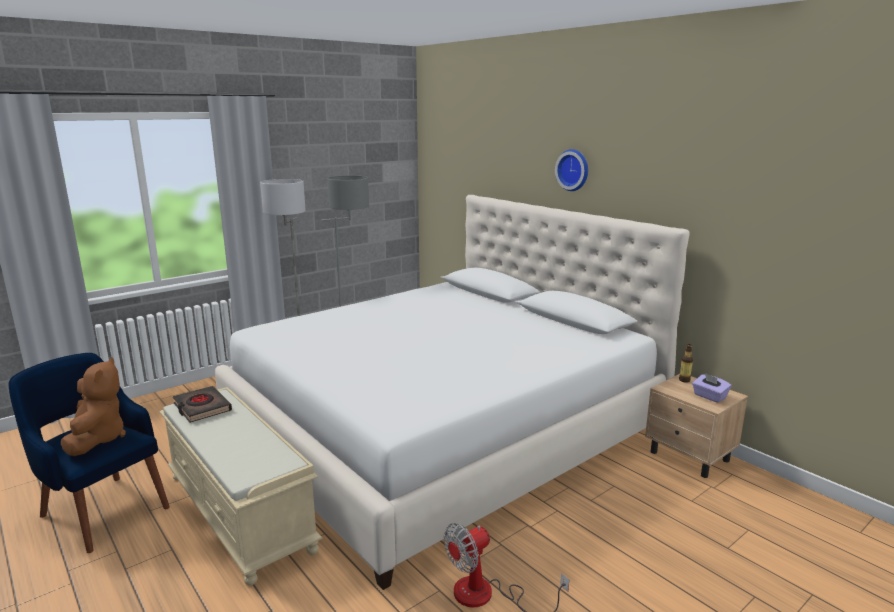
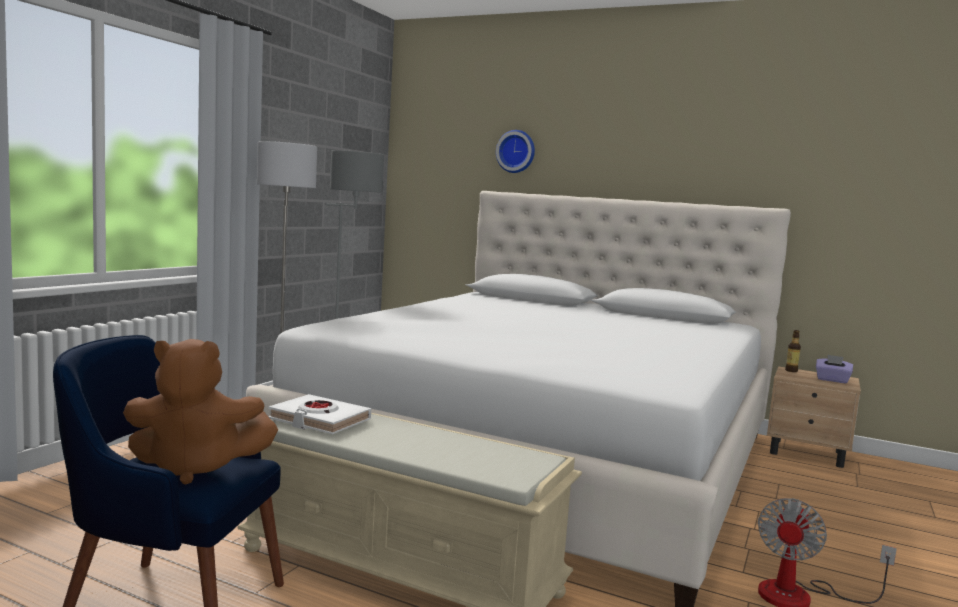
camera: 25 degrees left, 10 degrees down
brown plush toy [61,357,126,456] -> brown plush toy turned 120 degrees clockwise [123,339,278,485]
black book [173,386,232,423] -> white book [268,394,371,434]
wall clock [555,149,588,191] -> wall clock moved to [496,130,535,173]

